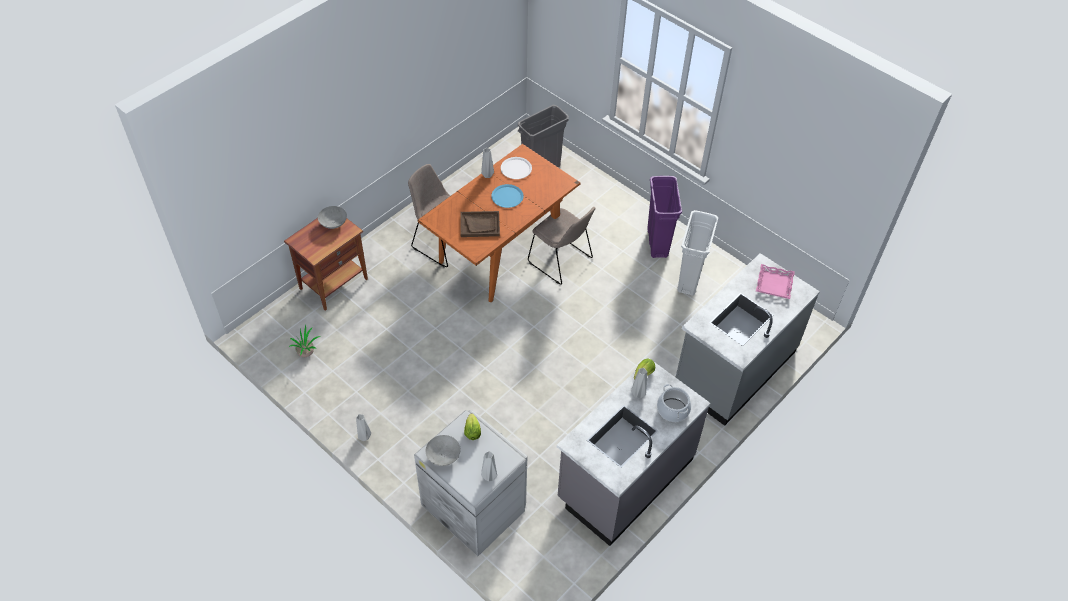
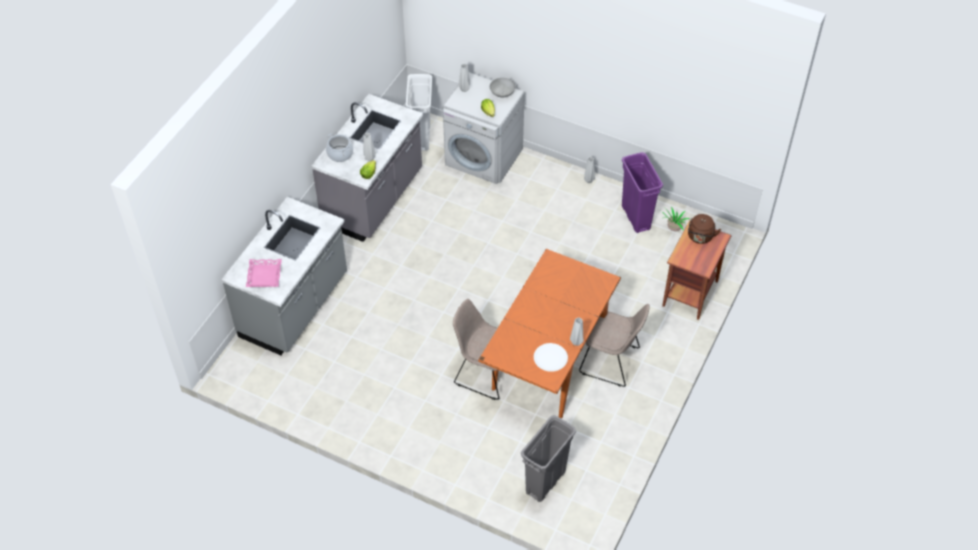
camera: 165 degrees right, 0 degrees up
grey bowl [318,206,347,229] -> none
brown tray [460,211,500,237] -> none
blue plate [491,184,524,208] -> none
purple trash can [647,176,682,258] -> purple trash can moved to [622,152,663,233]
white trash can [678,210,718,296] -> white trash can moved to [406,74,432,151]
none -> brown kettle [688,214,721,244]

